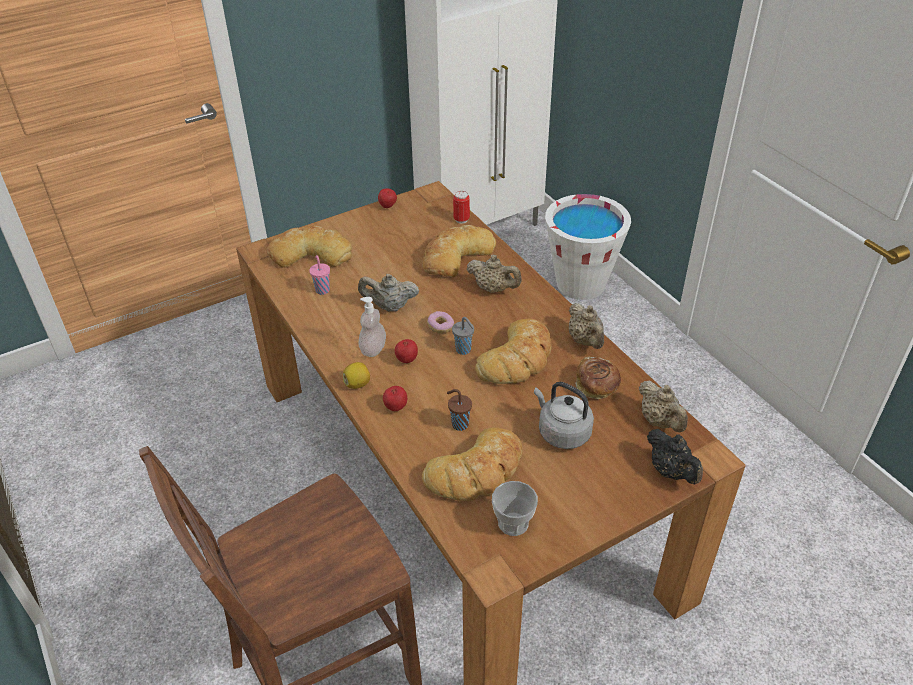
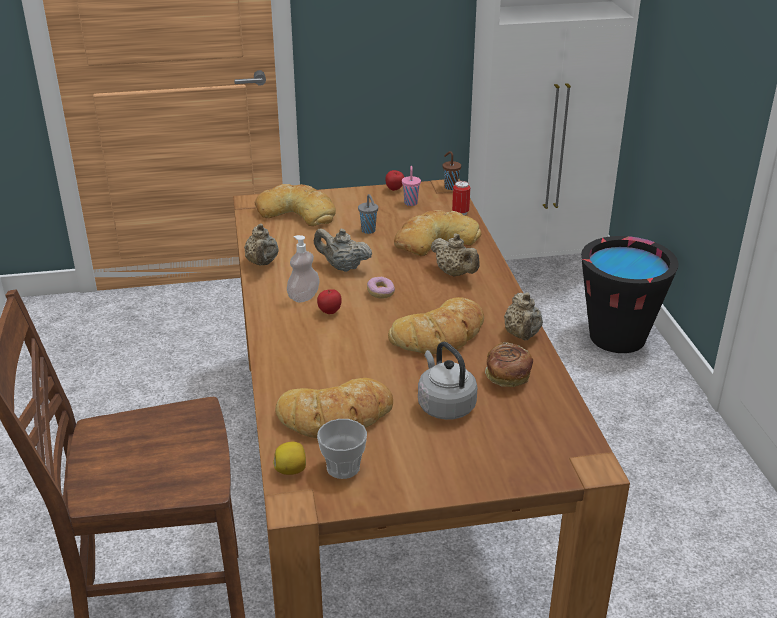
camera: 20 degrees right, 10 degrees down
pink cup [309,255,330,295] -> pink cup moved to [402,166,421,206]
lemon [343,362,370,389] -> lemon moved to [273,442,306,475]
apple [383,386,407,411] -> none
brown cup [447,389,472,431] -> brown cup moved to [443,151,461,190]
grey cup [452,317,474,355] -> grey cup moved to [358,194,378,234]
white bucket [545,194,631,300] -> black bucket [581,236,679,353]
beige teapot [639,380,688,432] -> beige teapot moved to [244,223,279,266]
black teapot [647,429,703,484] -> none

